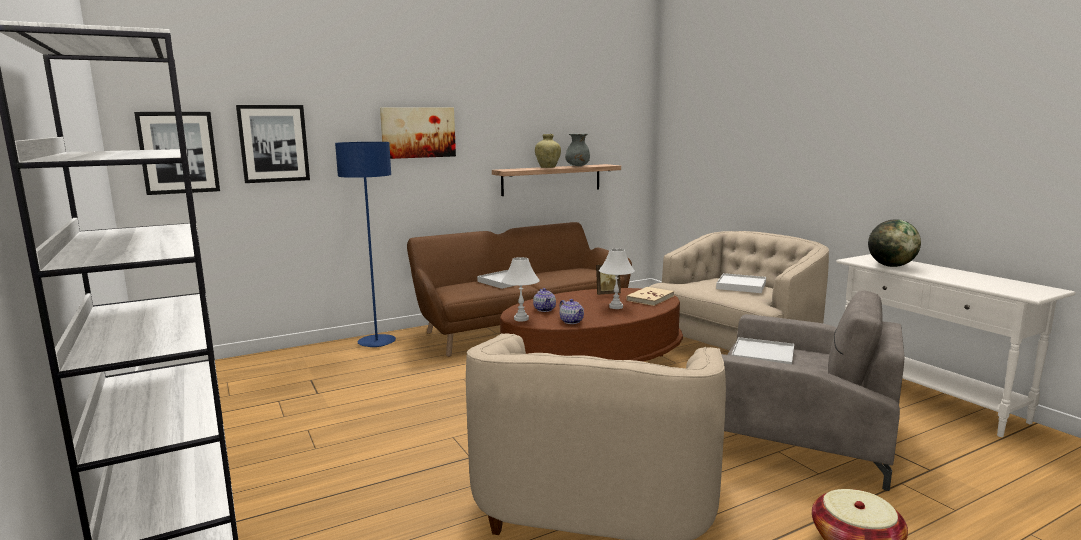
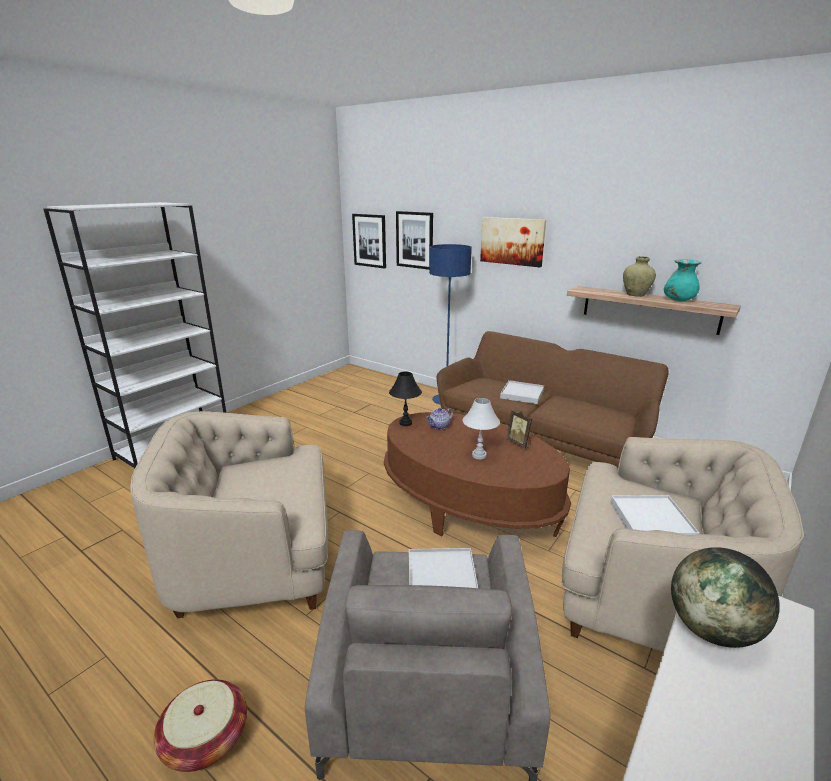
camera: 65 degrees right, 10 degrees up
white table lamp [502,257,540,321] -> black table lamp [389,372,422,426]
teapot [559,299,584,324] -> none
grey vase [565,133,590,166] -> turquoise vase [664,259,702,301]
beige book [626,287,674,306] -> none

